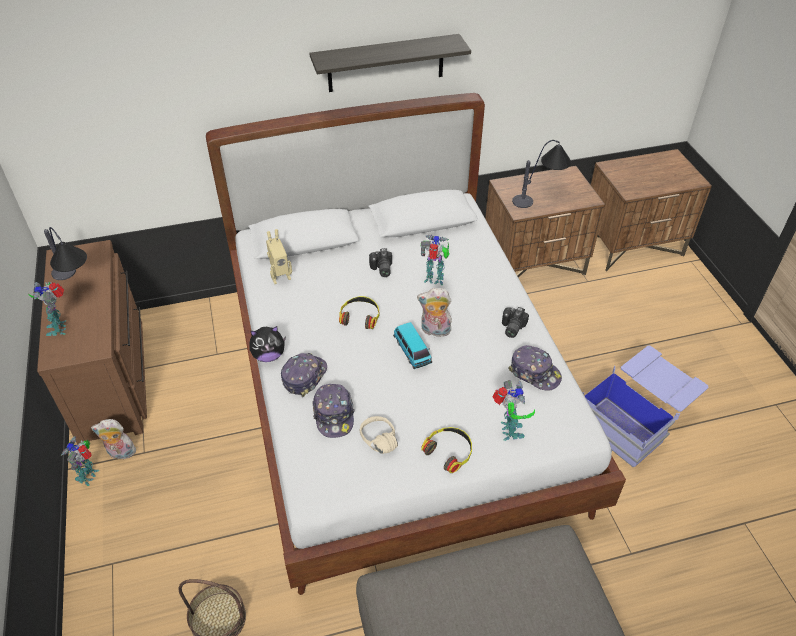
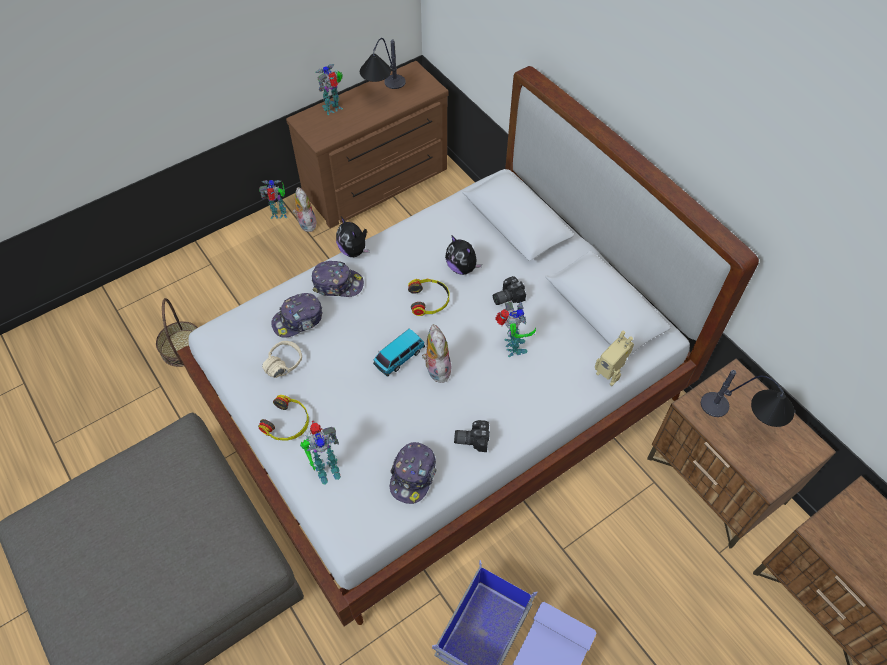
camera: 70 degrees right, 10 degrees up
toy robot [266,229,292,284] -> toy robot moved to [595,331,634,386]
shelf [309,34,471,92] -> none
none -> plush toy [445,235,482,275]

